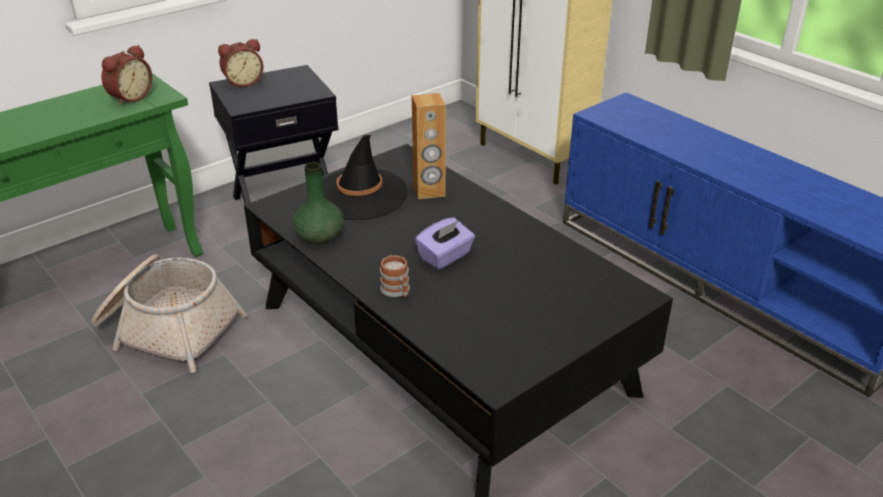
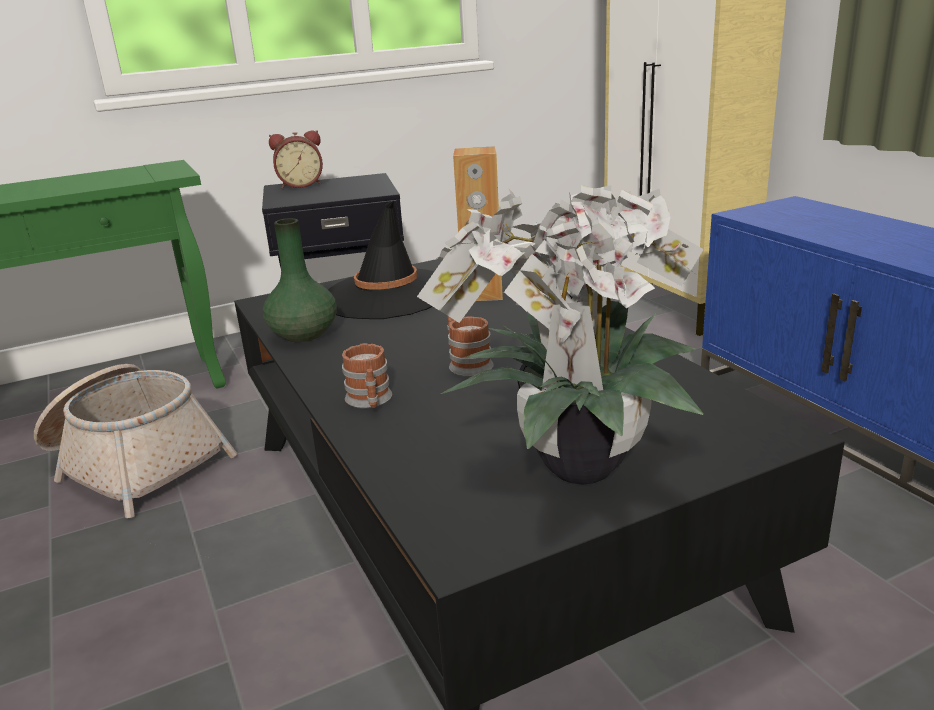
camera: 15 degrees right, 10 degrees down
alarm clock [101,45,152,106] -> none
purple tissue box [415,217,475,270] -> mug [447,316,493,377]
none -> potted plant [417,185,704,485]

